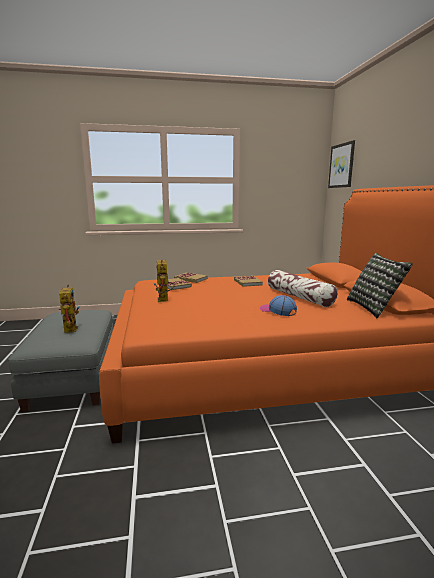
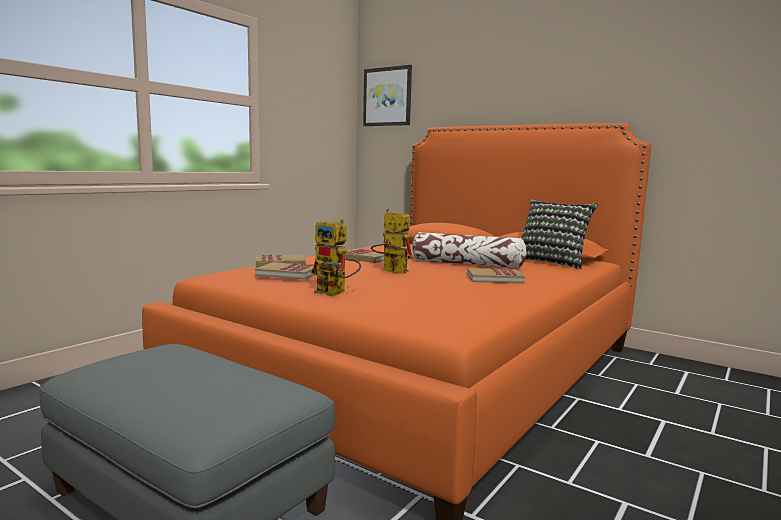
camera: 45 degrees left, 5 degrees down
toy robot [59,285,80,333] -> toy robot moved to [371,209,414,274]
cap [260,295,297,316] -> book [467,268,525,283]

